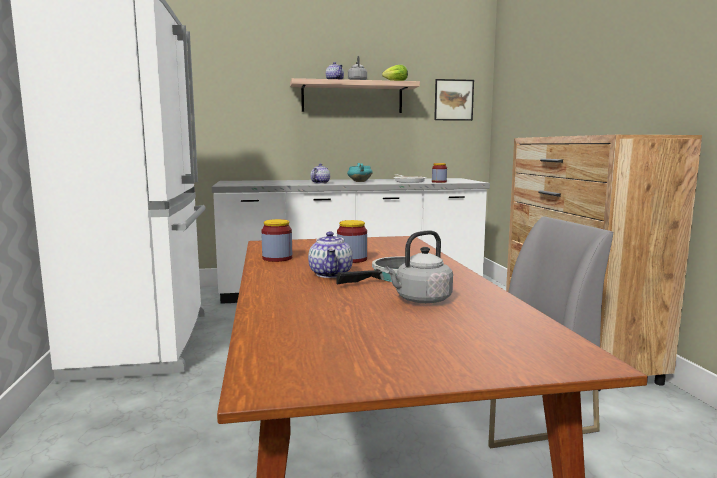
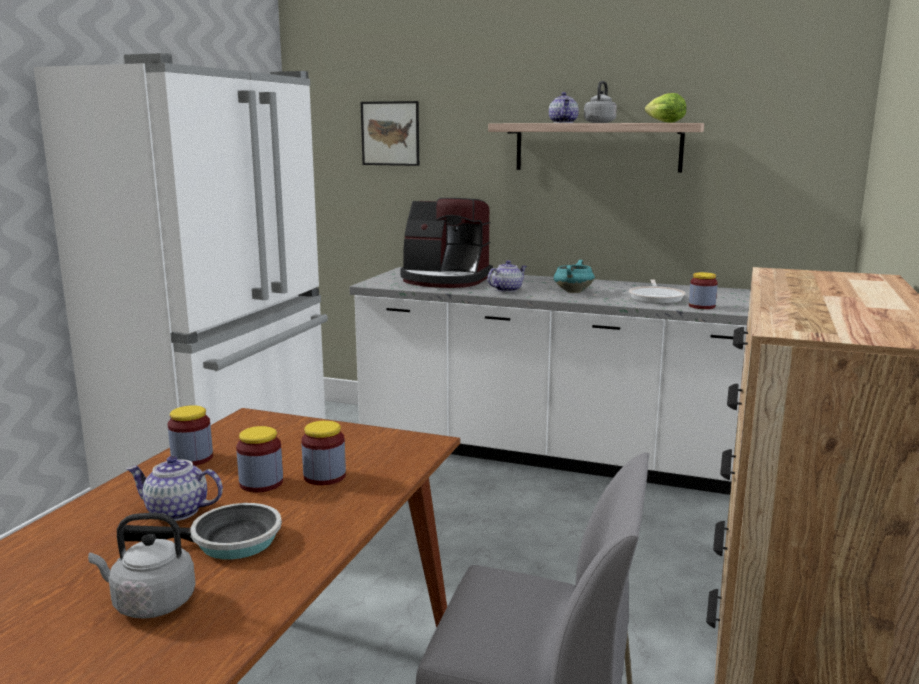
camera: 30 degrees right, 5 degrees up
teapot [308,231,353,278] -> teapot turned 75 degrees clockwise [127,456,223,521]
picture [434,79,474,121] -> picture moved to [361,101,419,166]
none -> jar [301,420,346,485]
none -> coffee machine [401,198,493,288]

